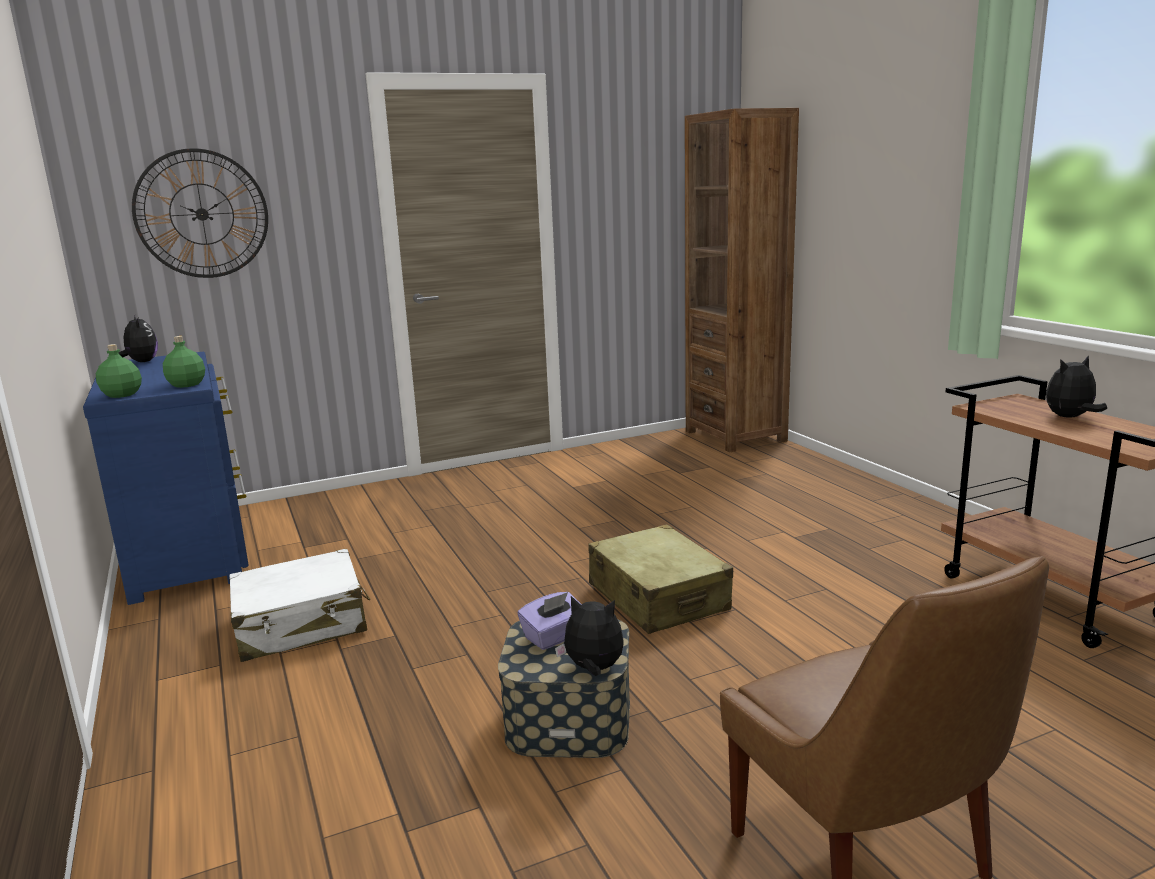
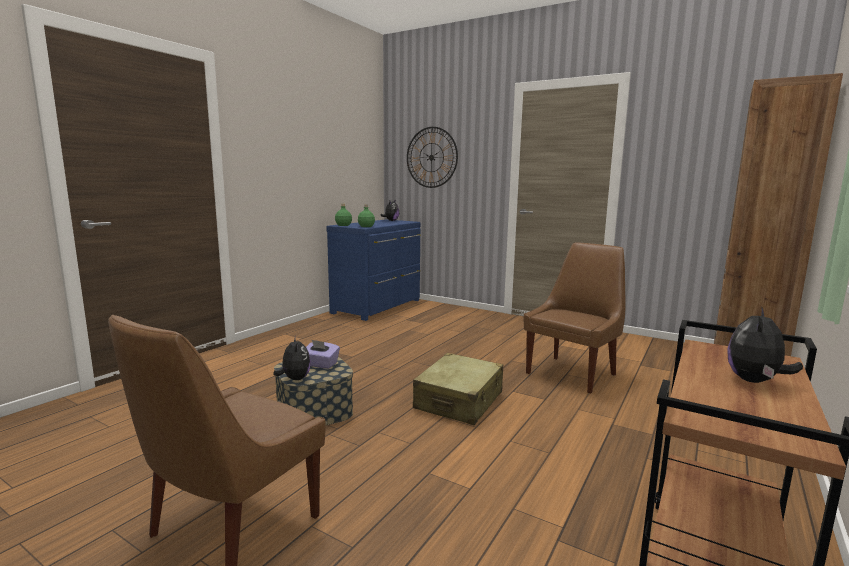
camera: 55 degrees right, 5 degrees down
white suitcase [229,549,370,662] -> none
plush toy [1046,356,1107,417] -> plush toy turned 90 degrees counterclockwise [727,308,803,383]
none -> brown chair [524,242,625,393]

